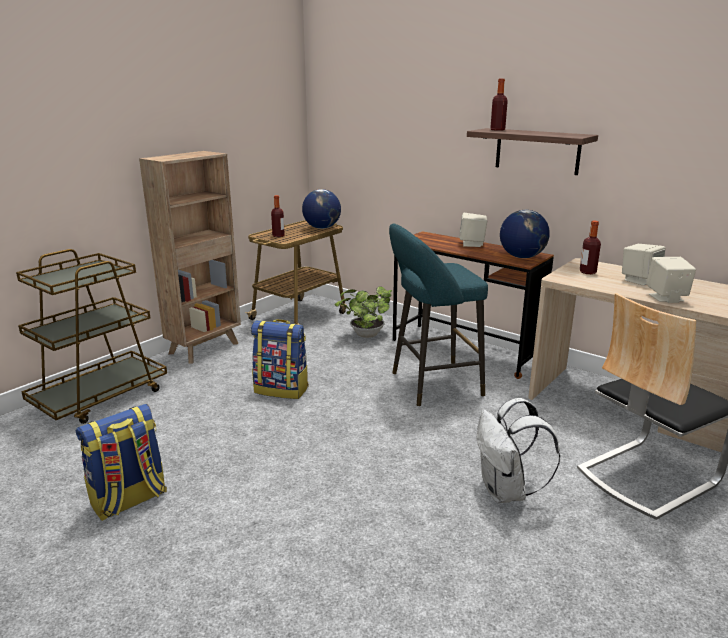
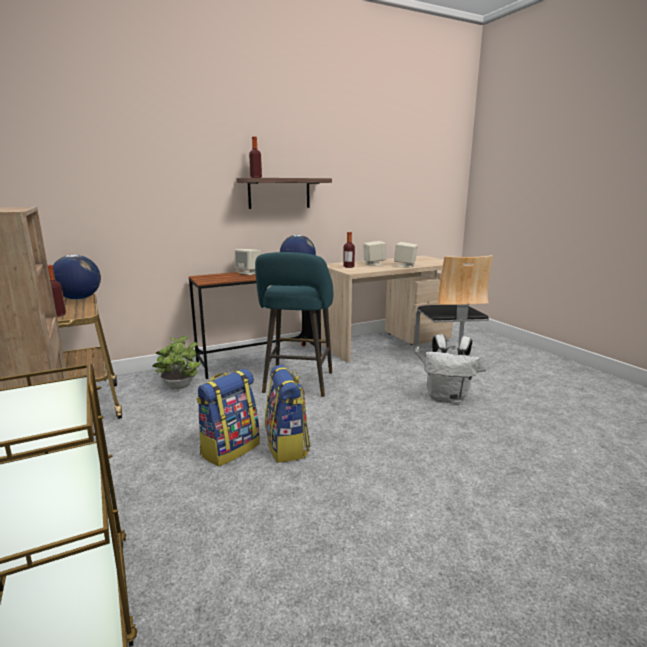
camera: 65 degrees left, 5 degrees down
backpack [76,404,167,521] -> backpack moved to [265,365,311,463]

